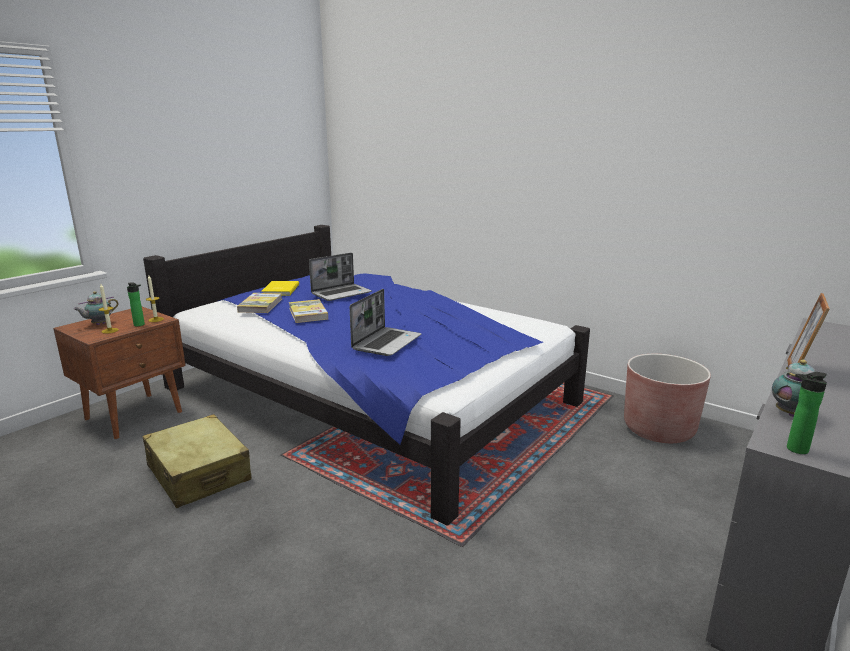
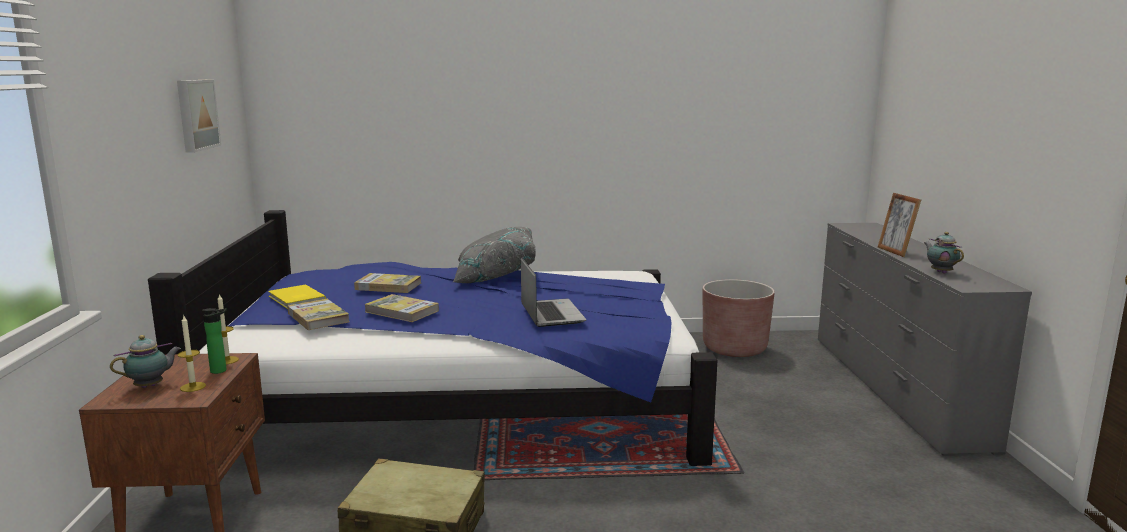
camera: 40 degrees left, 5 degrees down
teapot [73,291,119,325] -> teapot turned 135 degrees counterclockwise [110,335,181,388]
laptop [309,253,372,301] -> book [354,273,421,293]
bottle [787,372,827,454] -> none
none -> picture [177,80,221,153]
none -> grey pillow [453,227,536,283]

